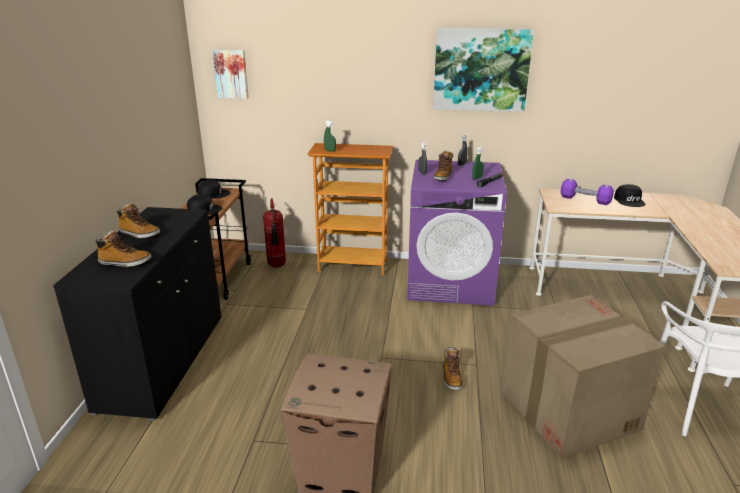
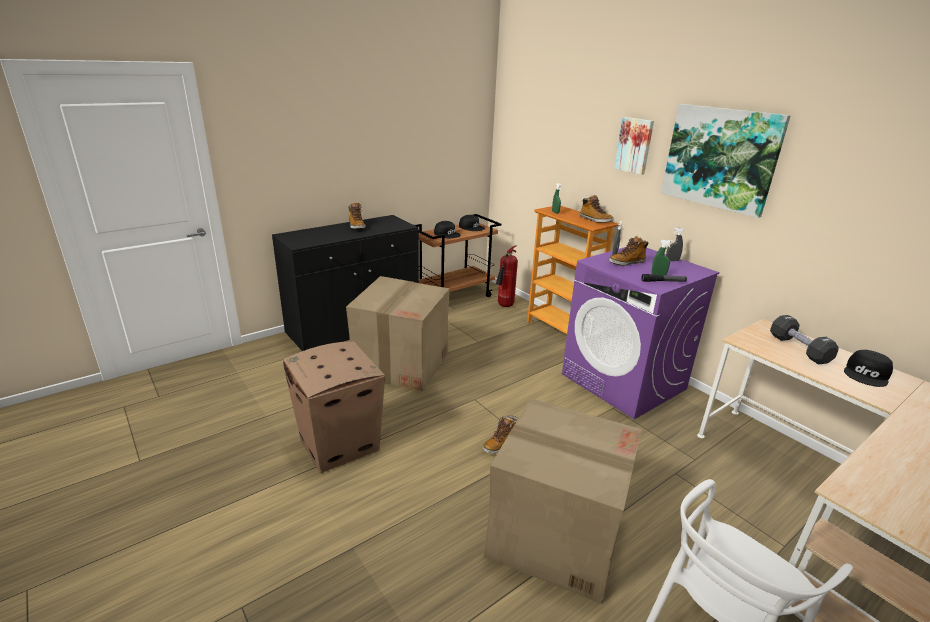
camera: 45 degrees right, 0 degrees up
boot [94,231,152,267] -> boot moved to [580,195,614,223]
picture [213,50,249,99] -> picture moved to [614,117,654,175]
purple dumbbell [560,179,614,205] -> black dumbbell [770,315,839,365]
none -> cardboard box [346,276,450,391]

